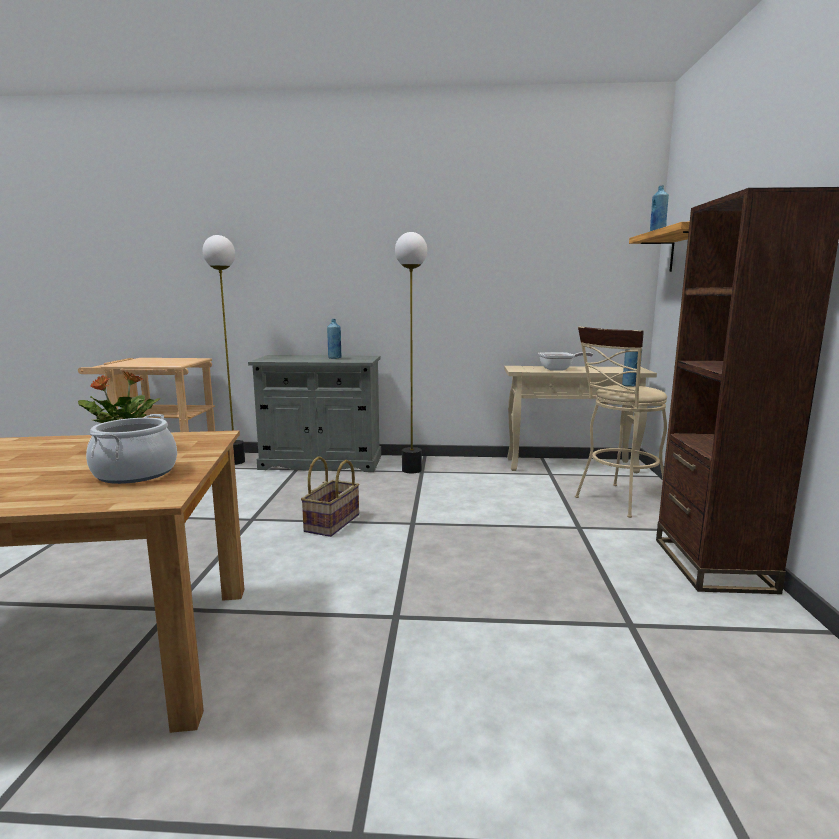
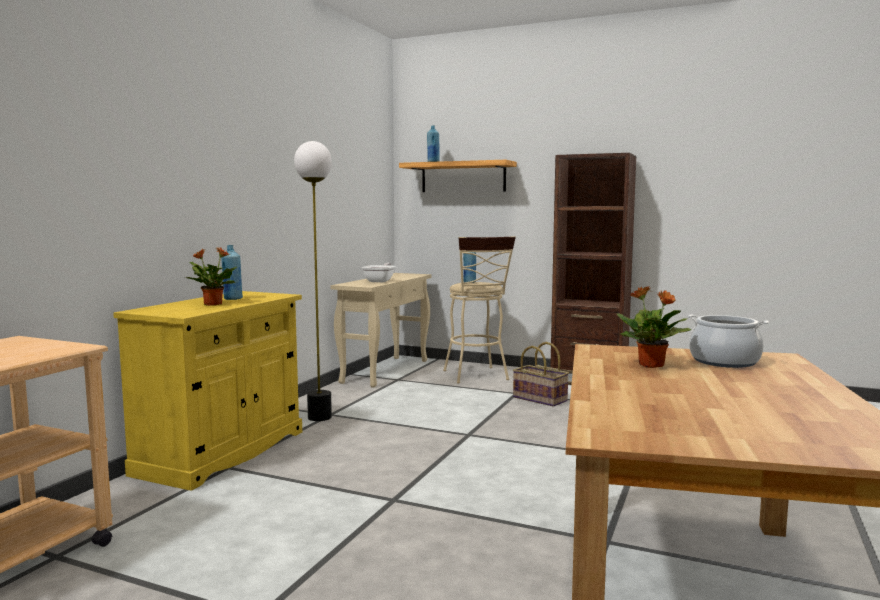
camera: 70 degrees left, 5 degrees down
floor lamp [203,235,245,465] -> none
grey cabinet [248,355,381,472] -> yellow cabinet [113,291,302,491]
basket [301,456,359,537] -> basket moved to [513,342,569,407]
none -> potted plant [185,247,237,306]

